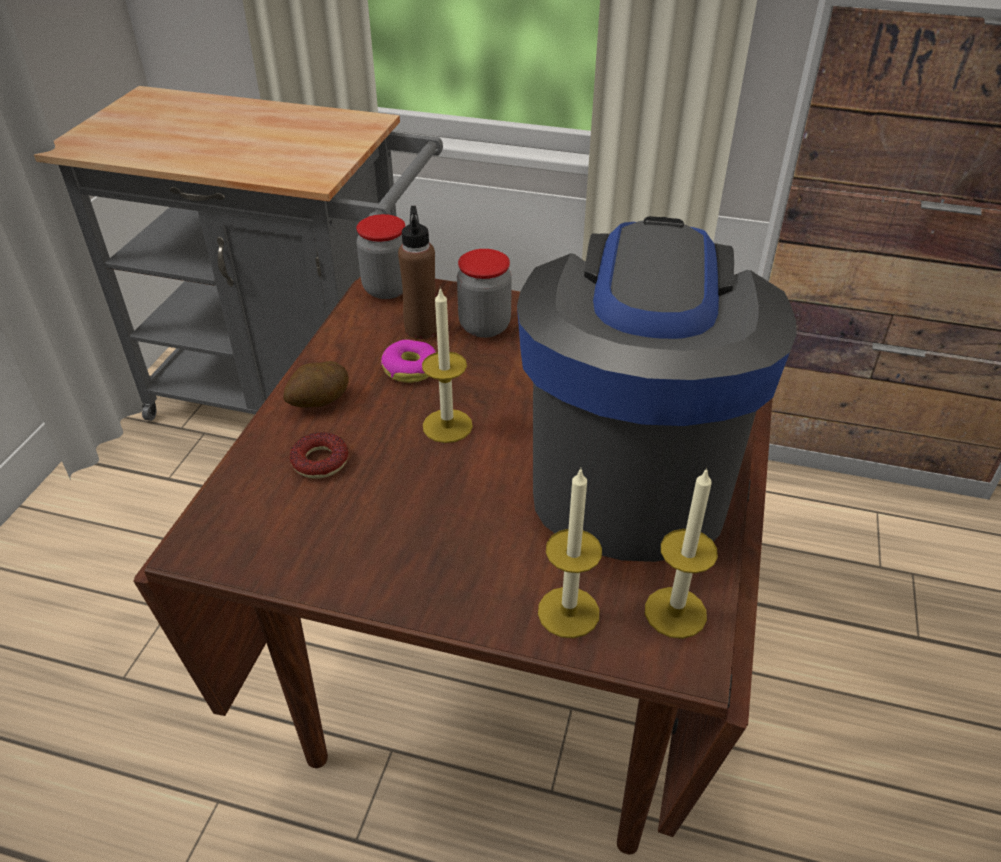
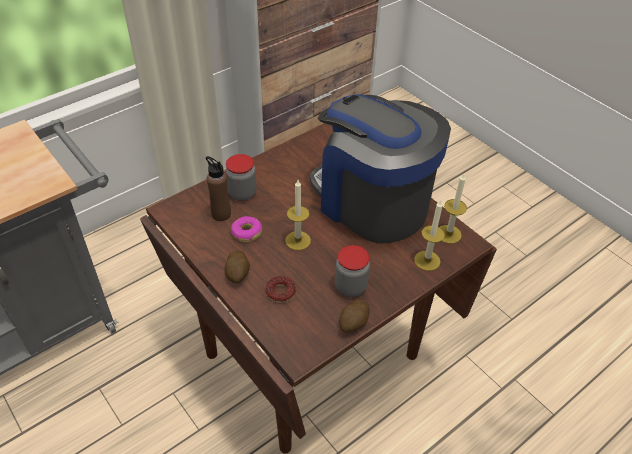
camera: 55 degrees left, 5 degrees up
jar [356,214,405,299] -> jar moved to [335,245,370,297]
none -> potato [339,300,370,332]

